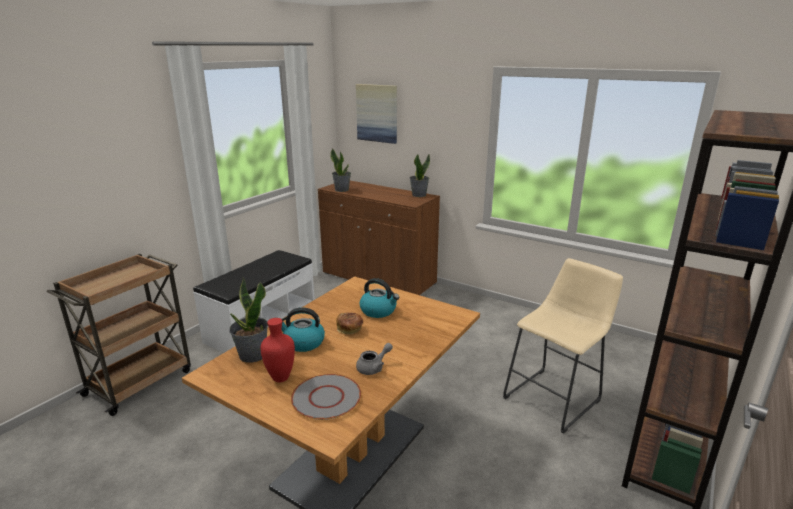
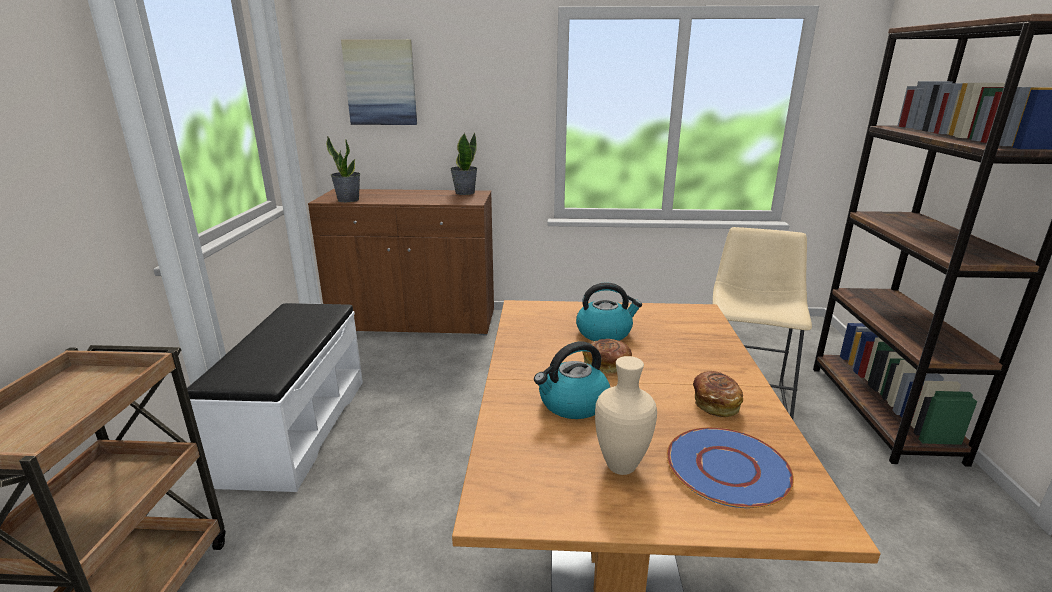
camera: 30 degrees left, 0 degrees up
potted plant [229,278,268,363] -> none
red vase [260,318,295,382] -> beige vase [595,356,657,475]
grey plate [291,374,361,420] -> blue plate [667,427,794,508]
grey teapot [356,343,393,375] -> bread [693,371,743,417]

